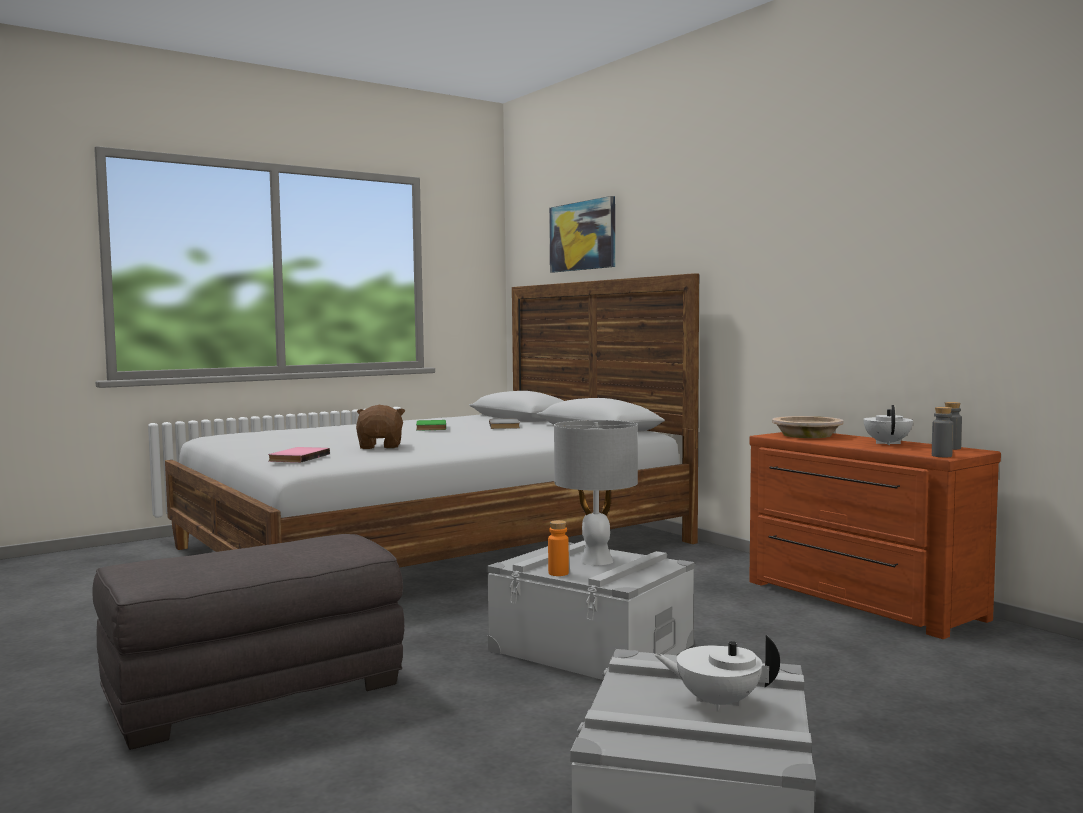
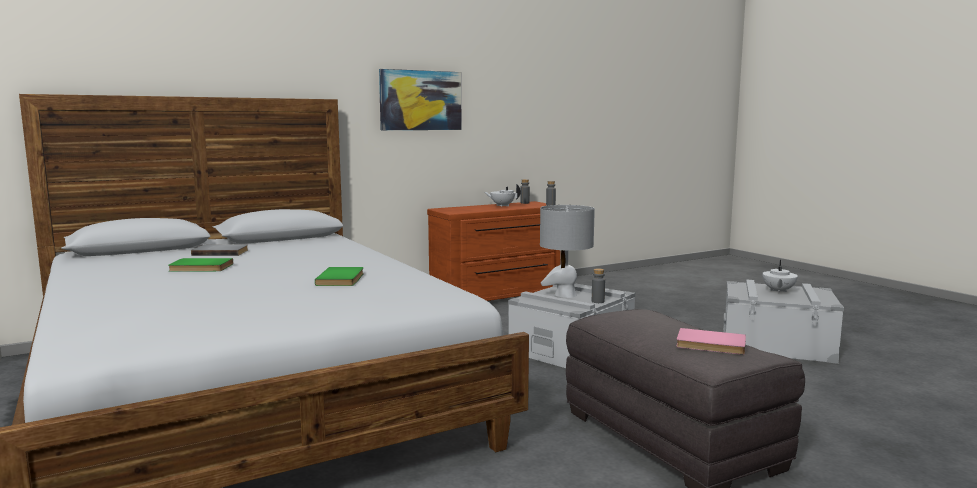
camera: 85 degrees left, 5 degrees up
pink book [268,447,330,463] -> pink book moved to [676,328,746,355]
brown plush toy [356,405,405,449] -> green book [315,267,364,286]
orange bottle [548,520,569,576] -> grey bottle [592,268,605,303]
picture [549,196,615,272] -> picture moved to [379,69,462,130]
beige bowl [772,416,843,438] -> none

